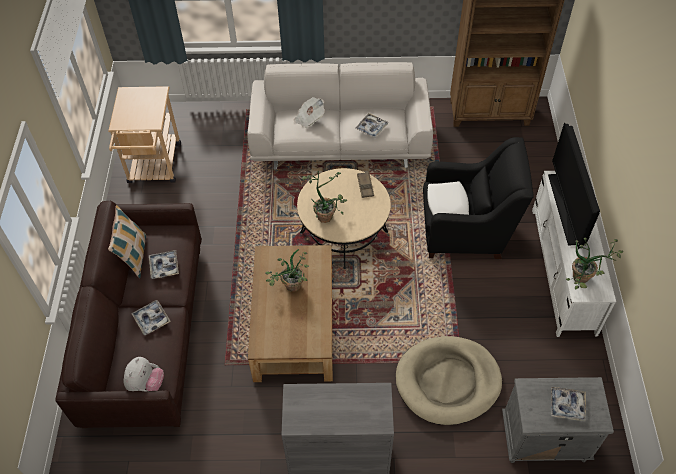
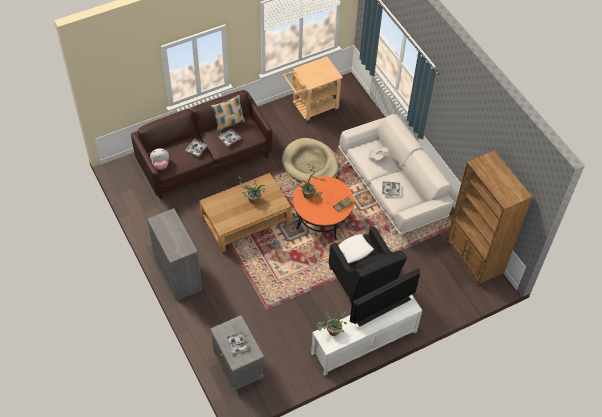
camera: 60 degrees right, 0 degrees up
beige coffee table [297,168,391,269] -> orange coffee table [293,176,354,240]
beige dog bed [396,336,502,425] -> beige dog bed moved to [282,138,338,183]

